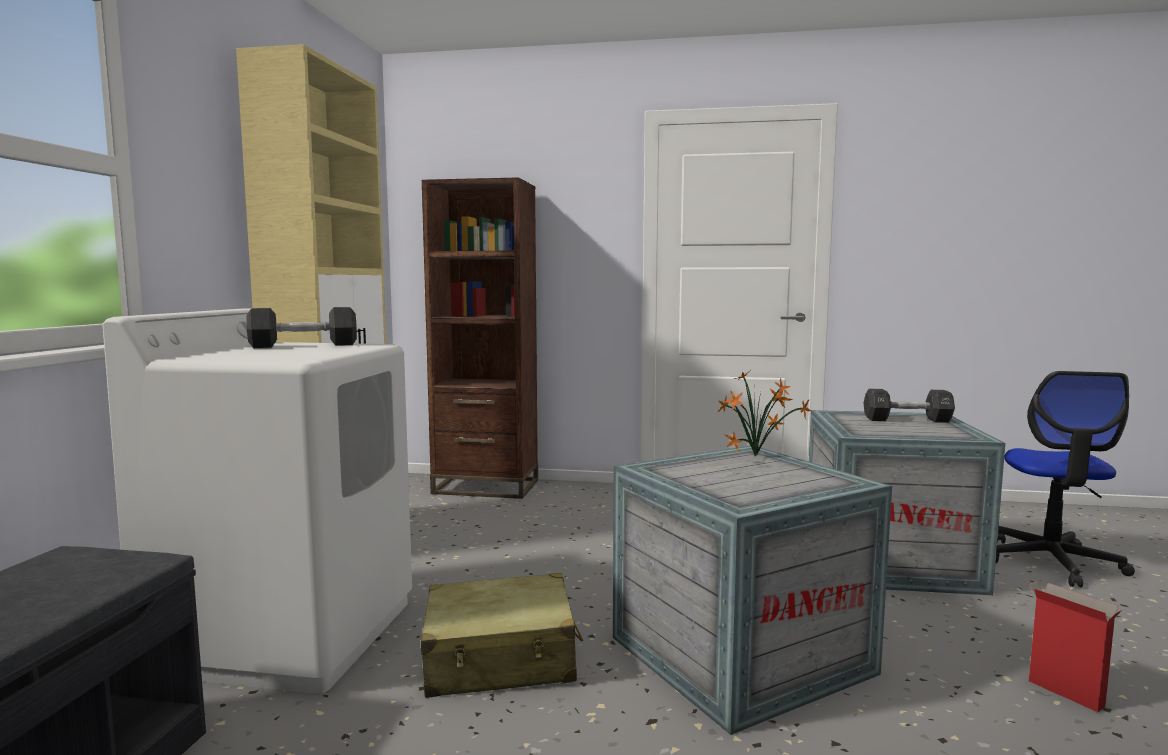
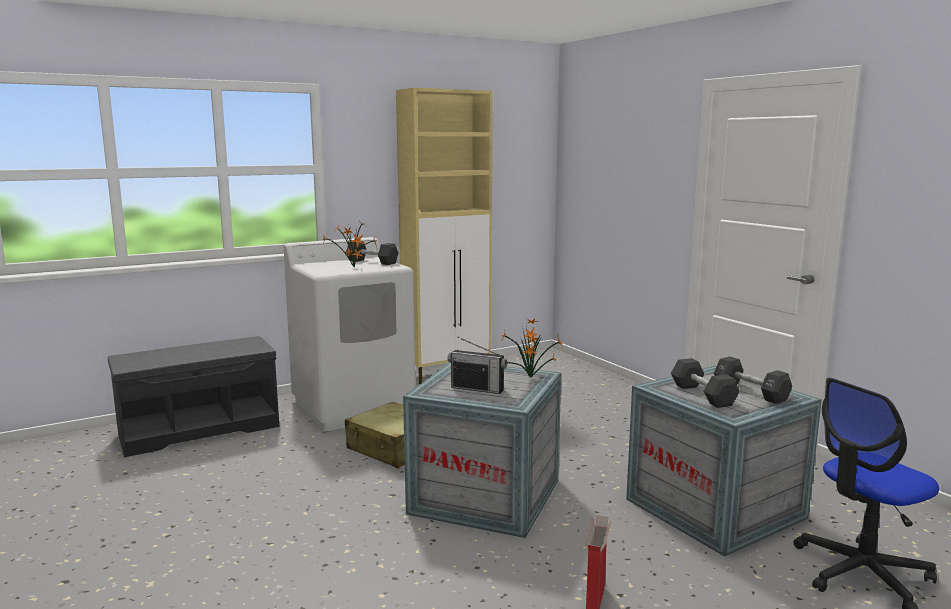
camera: 50 degrees right, 5 degrees up
brown bookcase [422,177,538,499] -> none
none -> potted plant [322,222,376,267]
none -> radio [448,337,507,394]
none -> black dumbbell [671,358,740,408]

